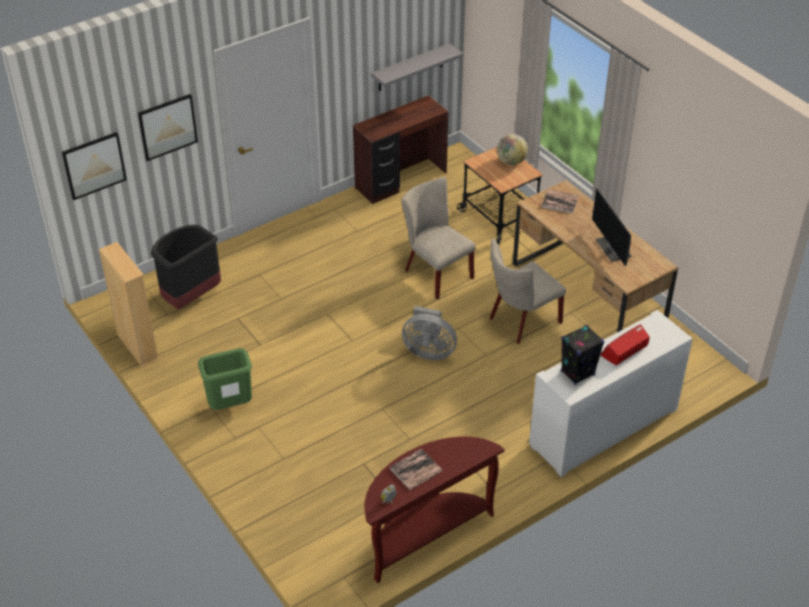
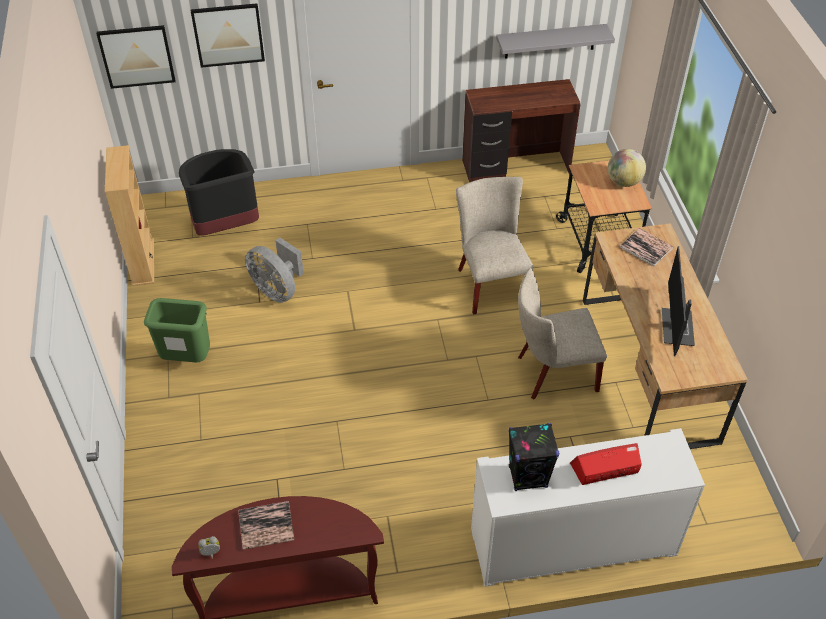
camera: 25 degrees right, 5 degrees up
grey fan [402,306,457,360] -> grey fan moved to [245,237,304,303]

